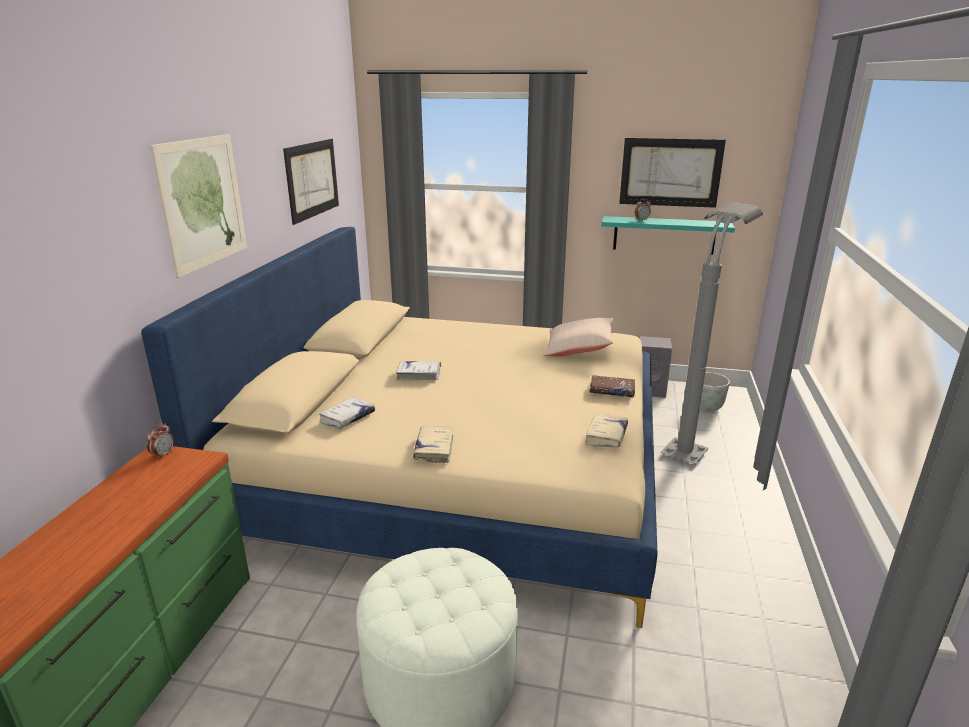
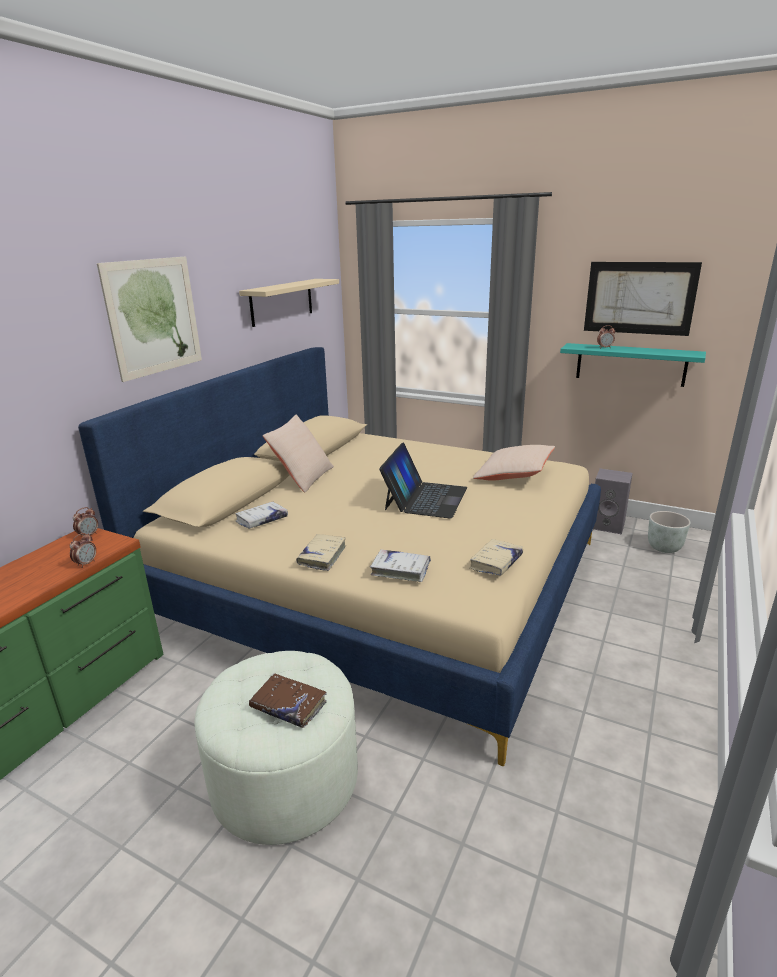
camera: 15 degrees right, 0 degrees up
picture [283,139,339,225] -> beige shelf [239,279,339,327]
white book [396,361,441,380] -> white book moved to [370,549,431,582]
brown book [589,375,635,398] -> brown book moved to [249,673,327,728]
grey floor lamp [661,203,763,464] -> none
none -> alarm clock [70,533,96,568]
none -> beige pillow [263,415,334,493]
none -> laptop [379,442,467,518]

